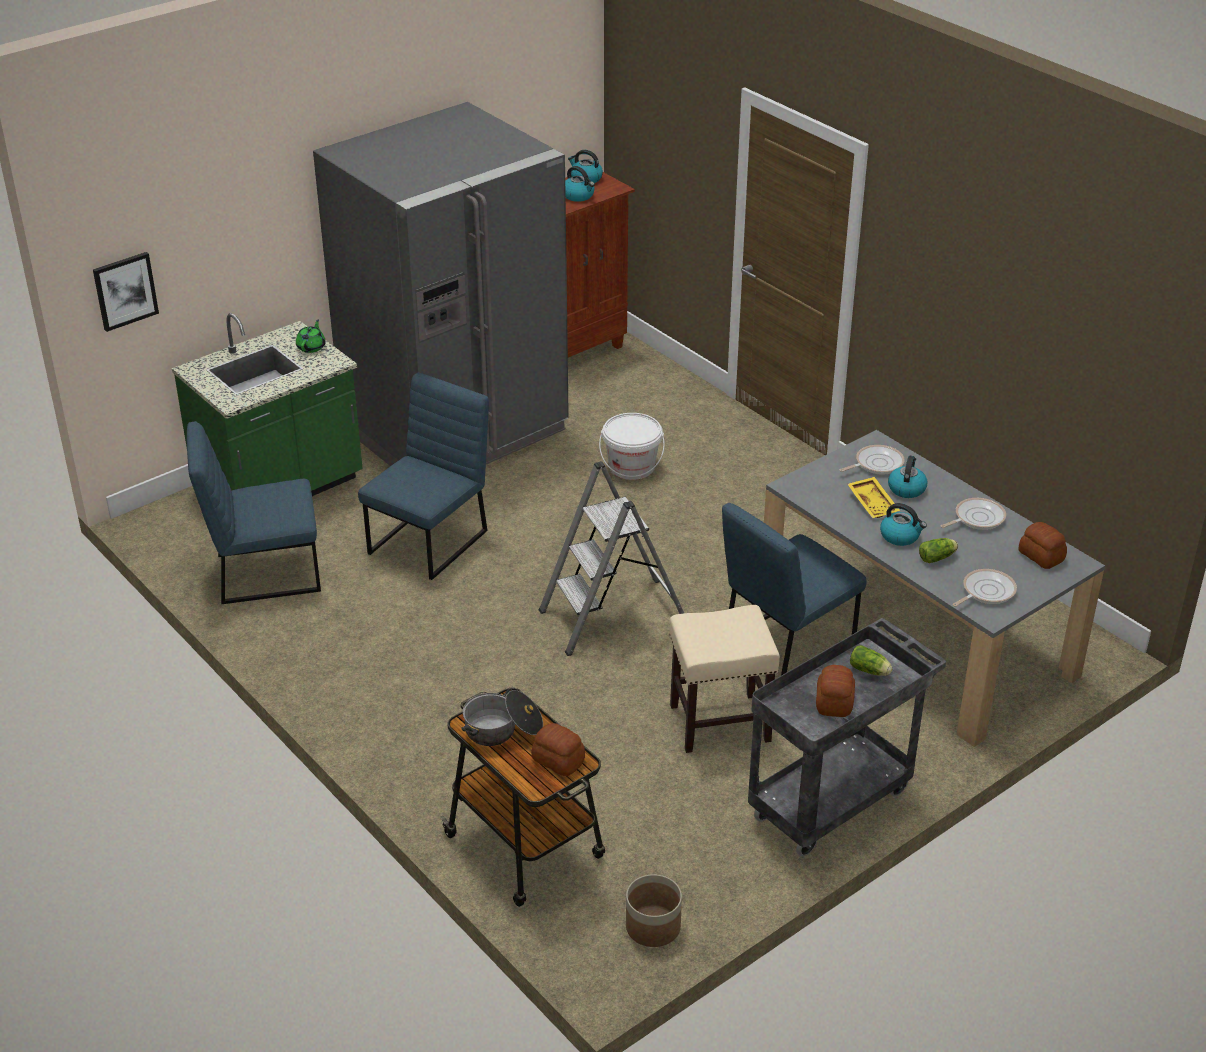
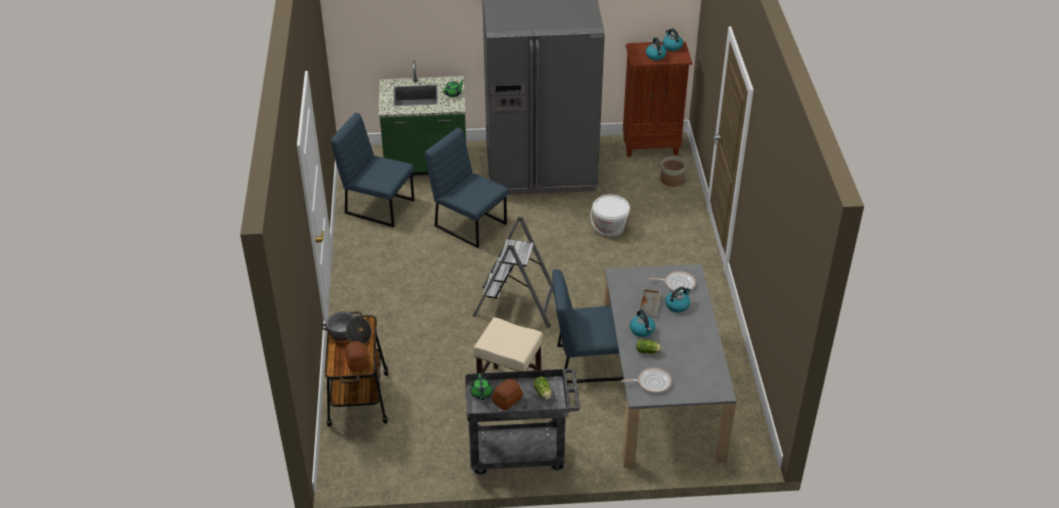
camera: 35 degrees right, 5 degrees up
picture [93,252,159,332] -> none
blue chair [358,372,489,580] -> blue chair turned 120 degrees counterclockwise [425,128,508,248]
planter [626,874,682,947] -> planter moved to [660,156,686,187]
yellow tray [848,477,900,518] -> grey tray [637,288,662,316]
frying pan [941,498,1006,530] -> none
bread [1018,522,1067,569] -> none
none -> green teapot [470,374,492,400]

